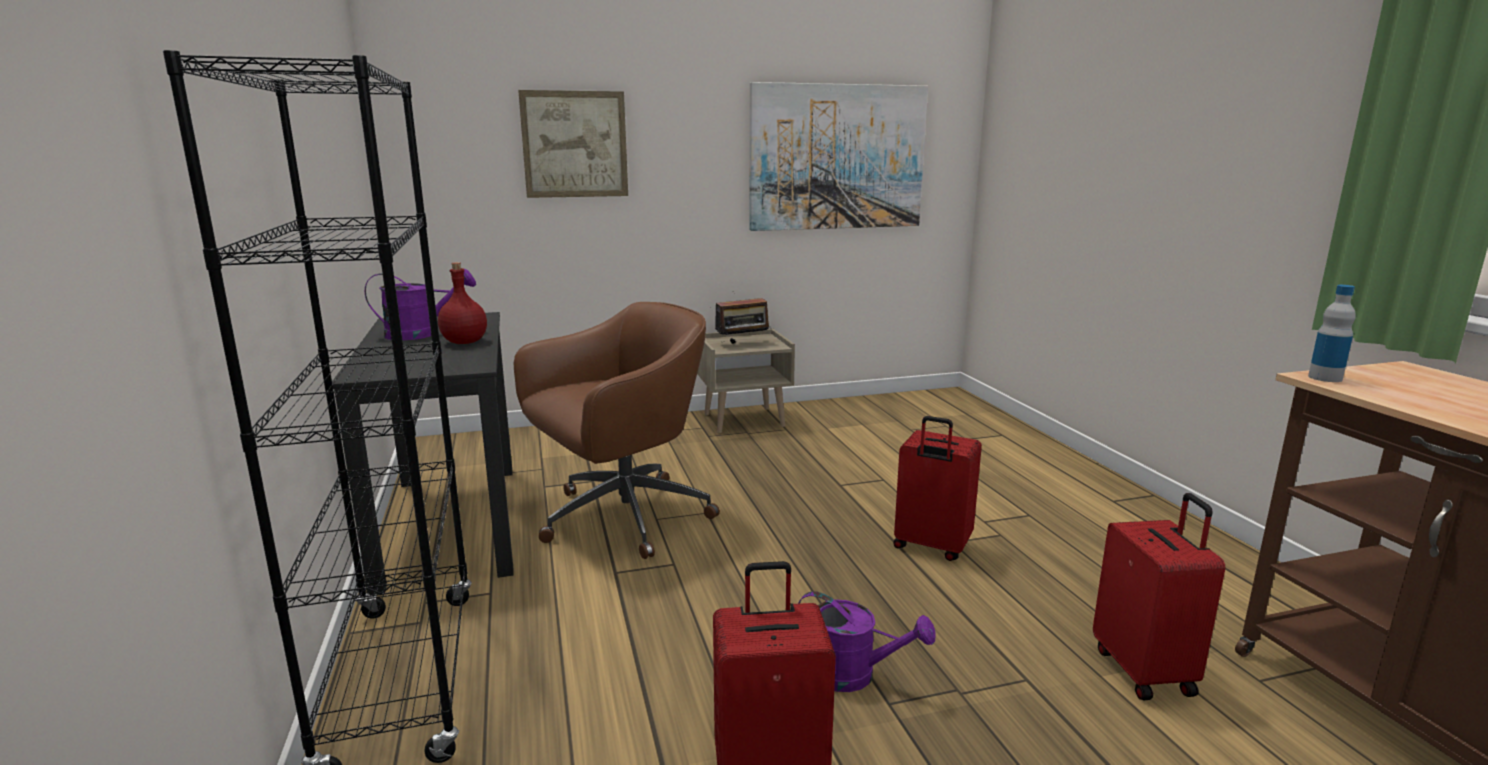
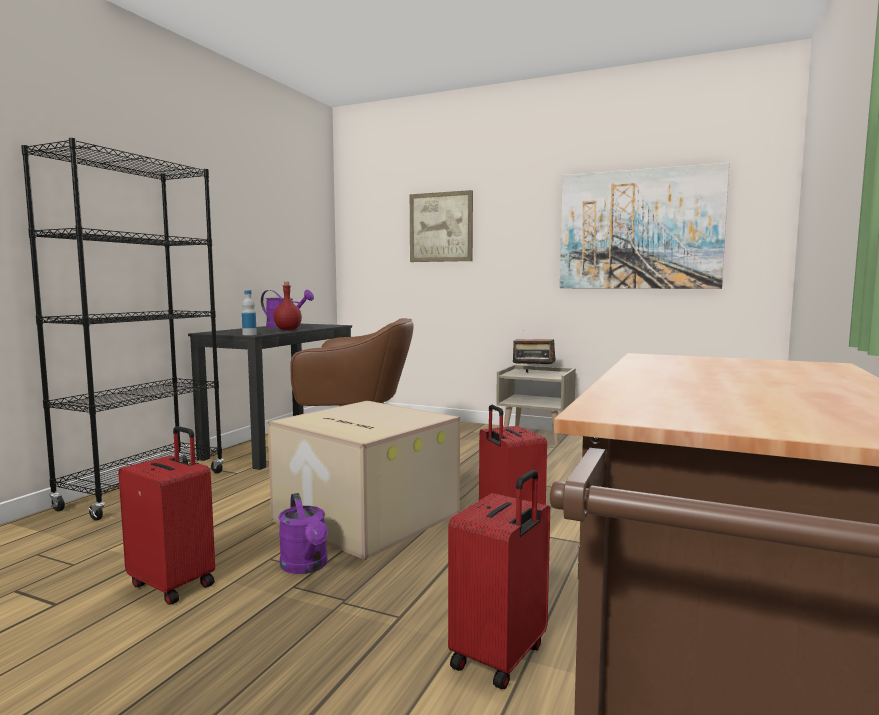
camera: 40 degrees right, 10 degrees down
bottle [1308,285,1355,382] -> bottle moved to [242,290,257,335]
none -> cardboard box [268,401,460,560]

